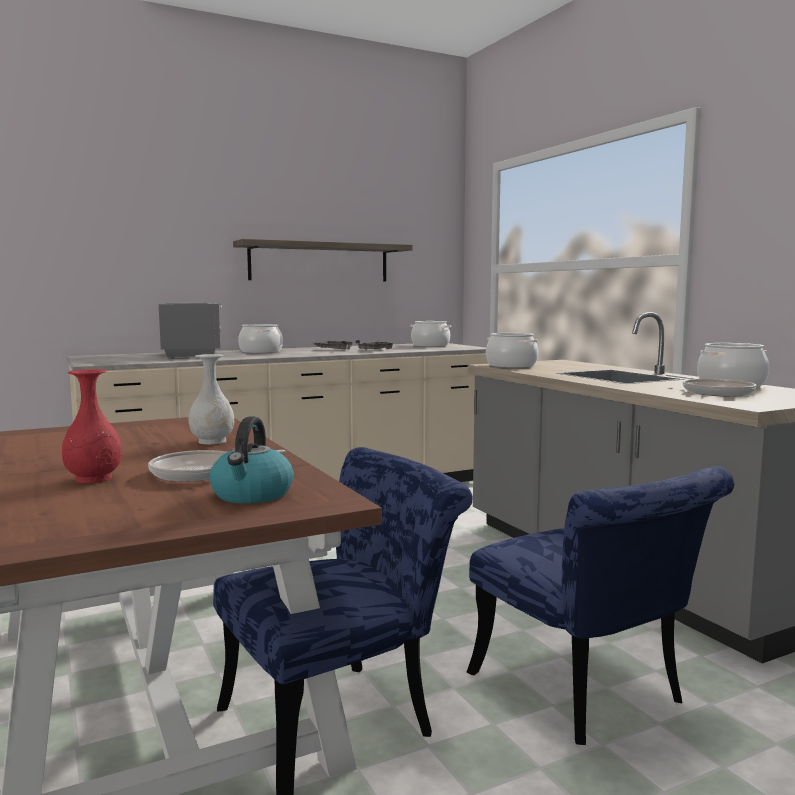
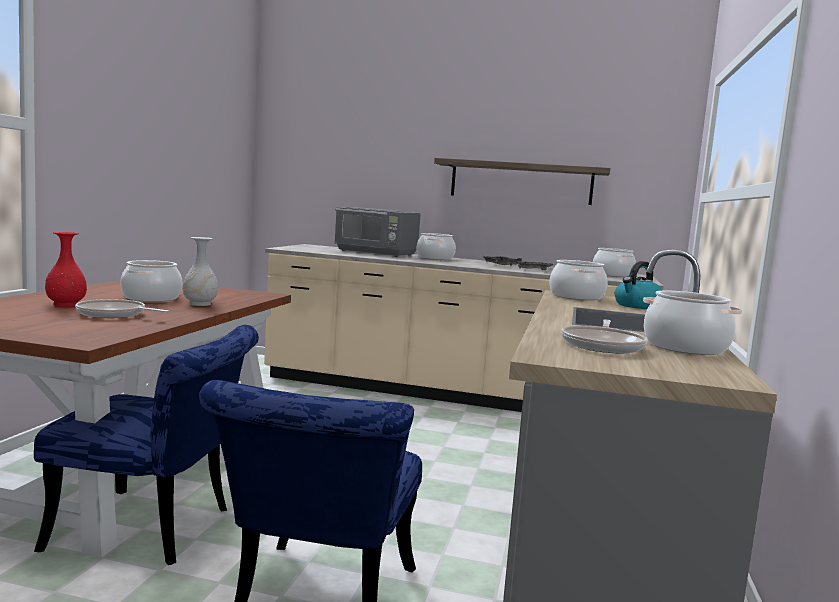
camera: 40 degrees right, 0 degrees up
grey microwave [159,302,222,359] -> grey microwave turned 90 degrees clockwise [335,207,421,257]
kettle [209,417,294,504] -> kettle moved to [615,261,662,309]
none -> cooking pot [120,260,182,302]

